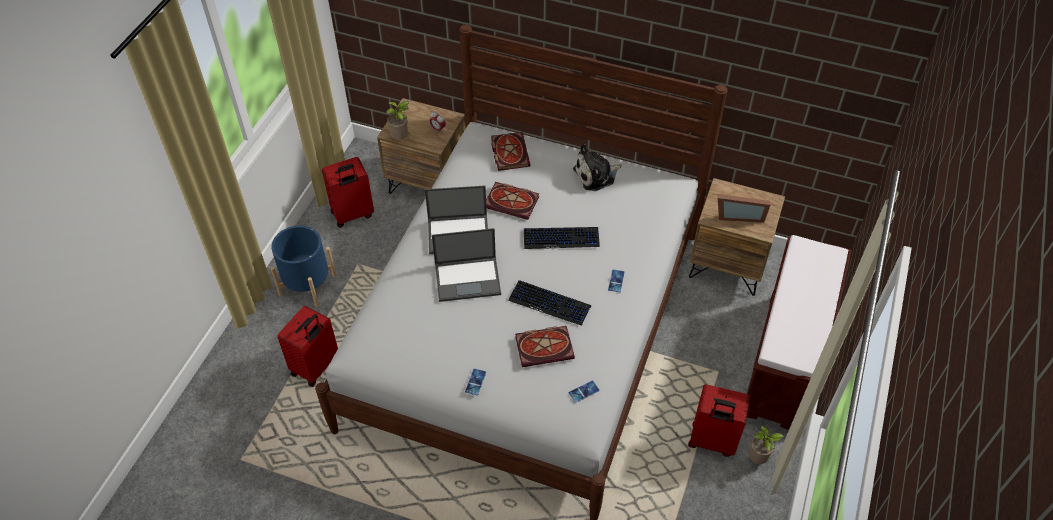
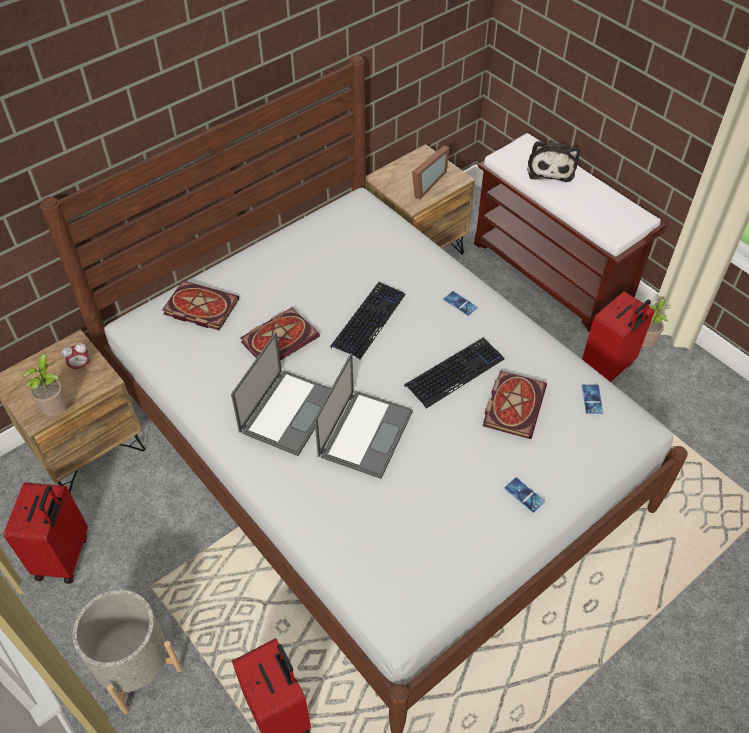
camera: 60 degrees left, 0 degrees up
blue planter [270,225,336,307] -> grey planter [73,590,182,714]
plush toy [573,144,622,191] -> plush toy moved to [527,141,580,182]

